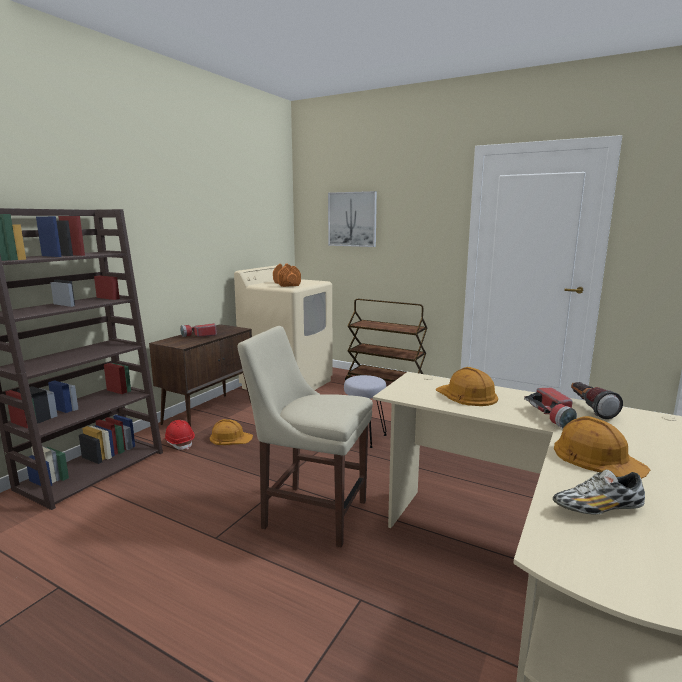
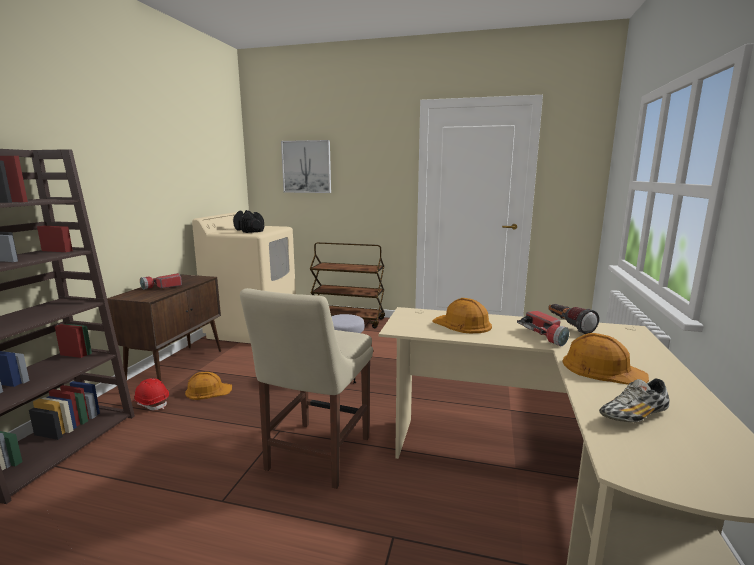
camera: 15 degrees left, 0 degrees up
beige chair [237,326,373,547] -> beige chair turned 75 degrees counterclockwise [240,288,373,489]
orange dumbbell [273,264,301,287] -> black dumbbell [233,210,264,233]

